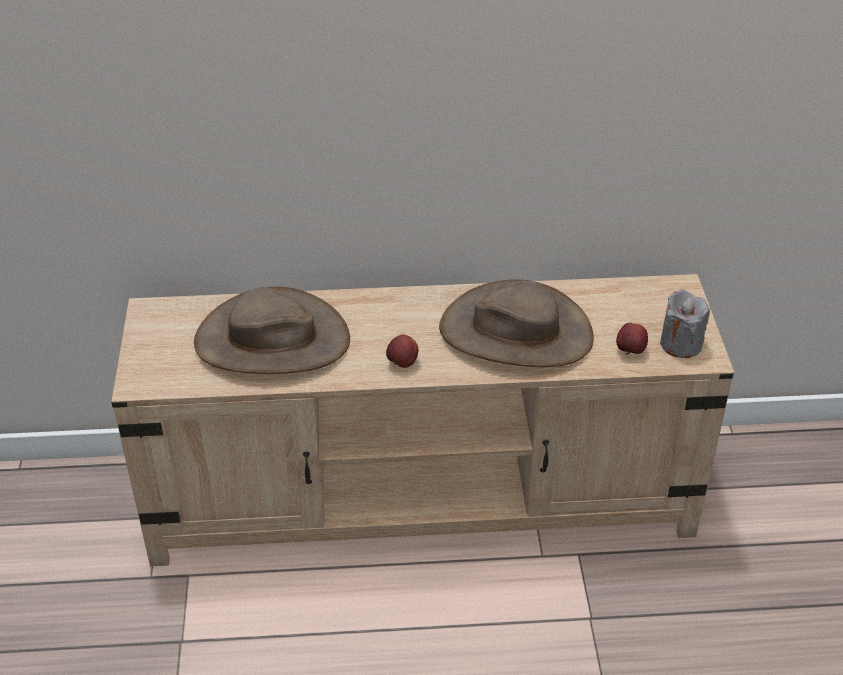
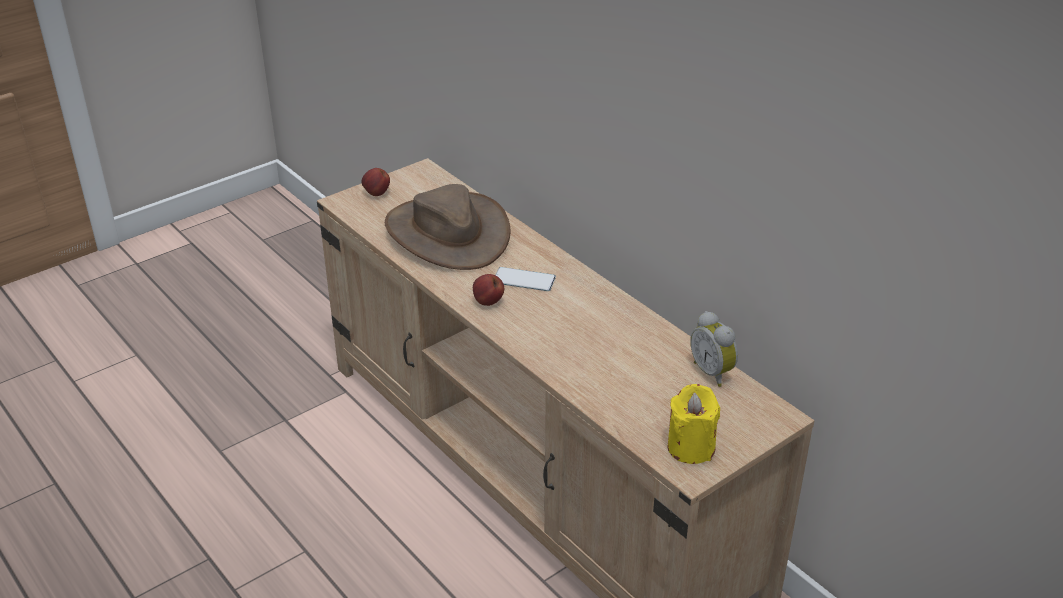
camera: 55 degrees right, 5 degrees down
brown hat [439,279,594,367] -> none
apple [616,323,648,354] -> apple moved to [361,168,390,196]
grey candle [660,289,710,358] -> yellow candle [667,384,720,464]
none -> phone [495,267,556,291]
none -> alarm clock [690,311,738,387]

